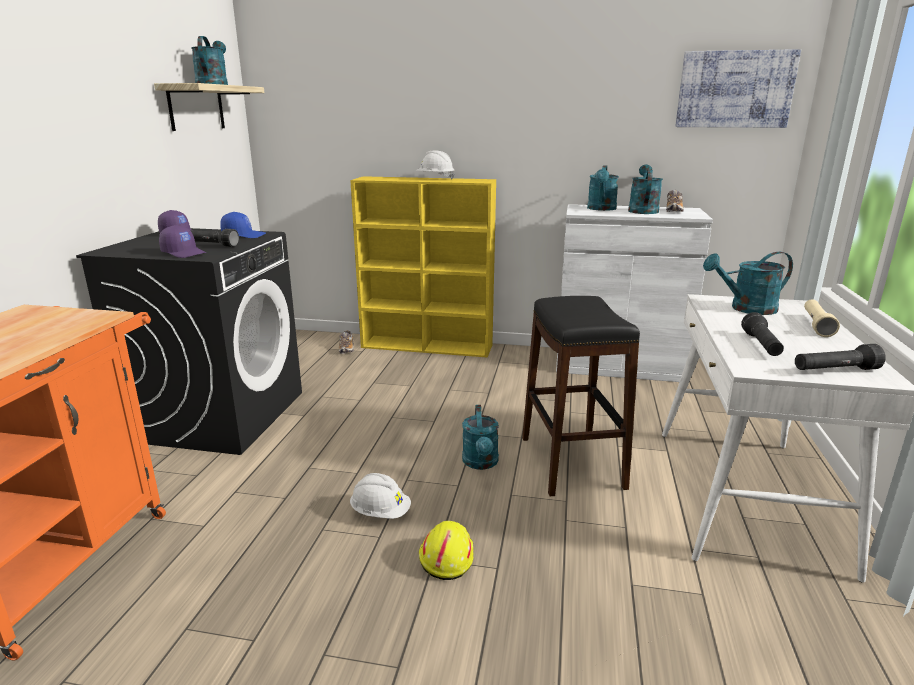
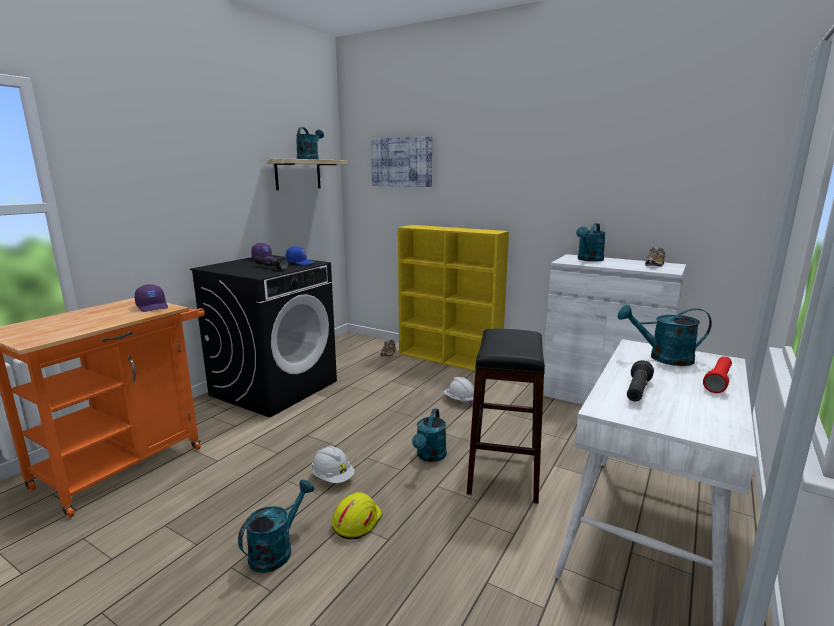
camera: 20 degrees right, 5 degrees down
purple cap [159,225,206,258] -> purple cap moved to [135,284,168,312]
white hard hat [416,150,455,180] -> white hard hat moved to [443,377,474,405]
turquoise watering can [628,164,663,214] -> turquoise watering can moved to [238,480,314,573]
picture [675,49,801,128] -> picture moved to [371,136,432,187]
black flashlight [795,344,886,370] -> none
beige flashlight [804,299,840,337] -> red flashlight [703,356,732,393]

